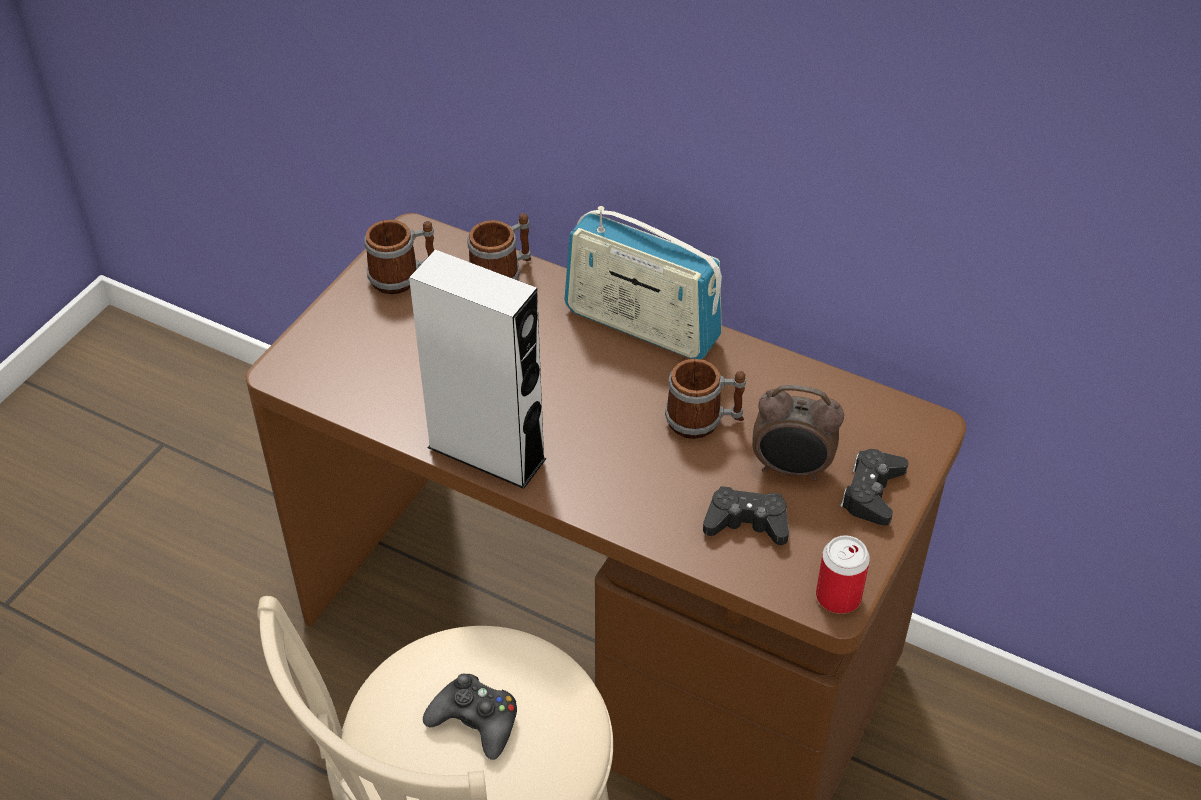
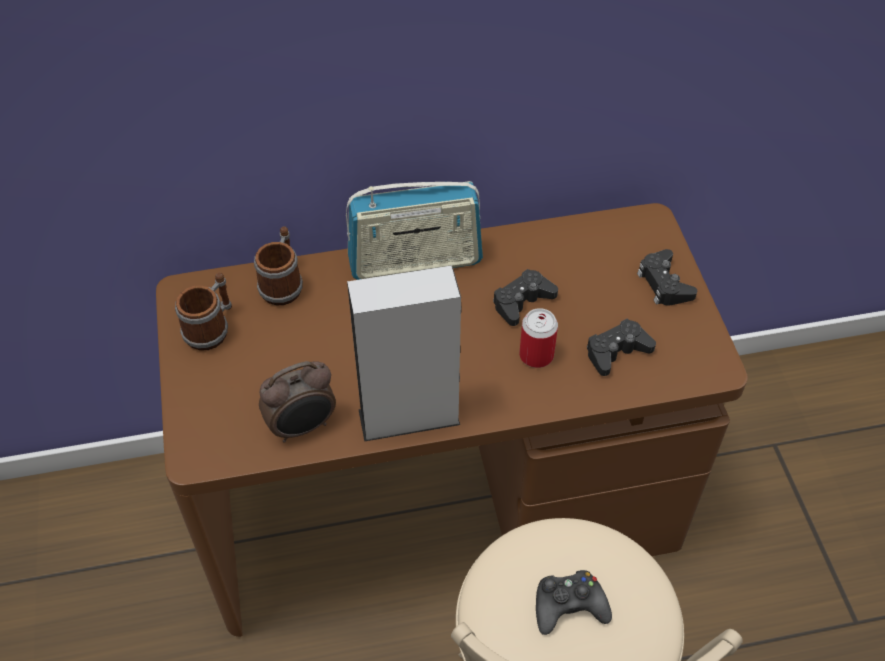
camera: 40 degrees left, 5 degrees up
mug [665,359,746,439] -> black game controller [493,269,558,326]
alarm clock [752,385,844,481] -> alarm clock moved to [259,361,336,443]
can [816,535,870,614] -> can moved to [519,308,558,368]

